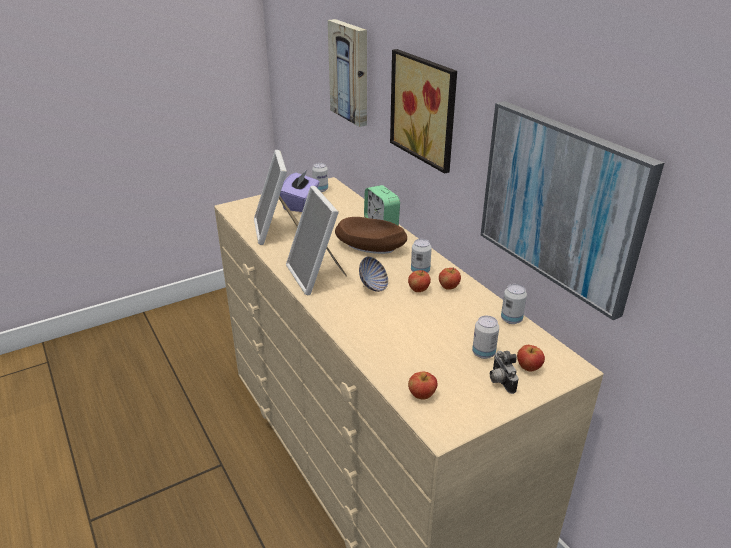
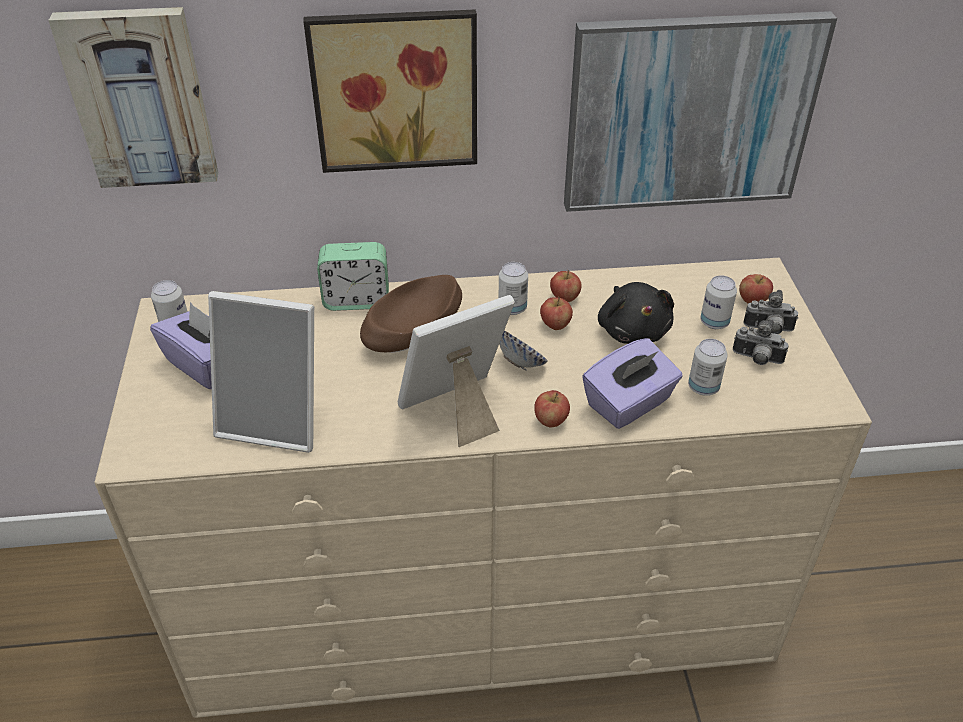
camera: 65 degrees left, 10 degrees up
picture frame [286,186,347,295] -> picture frame turned 150 degrees clockwise [398,295,515,447]
apple [408,372,438,400] -> apple moved to [534,390,570,427]
can [501,284,527,324] -> can moved to [688,339,727,396]
none -> purple tissue box [582,338,683,429]
none -> black plush toy [598,282,674,344]
none -> camera [733,319,788,365]

